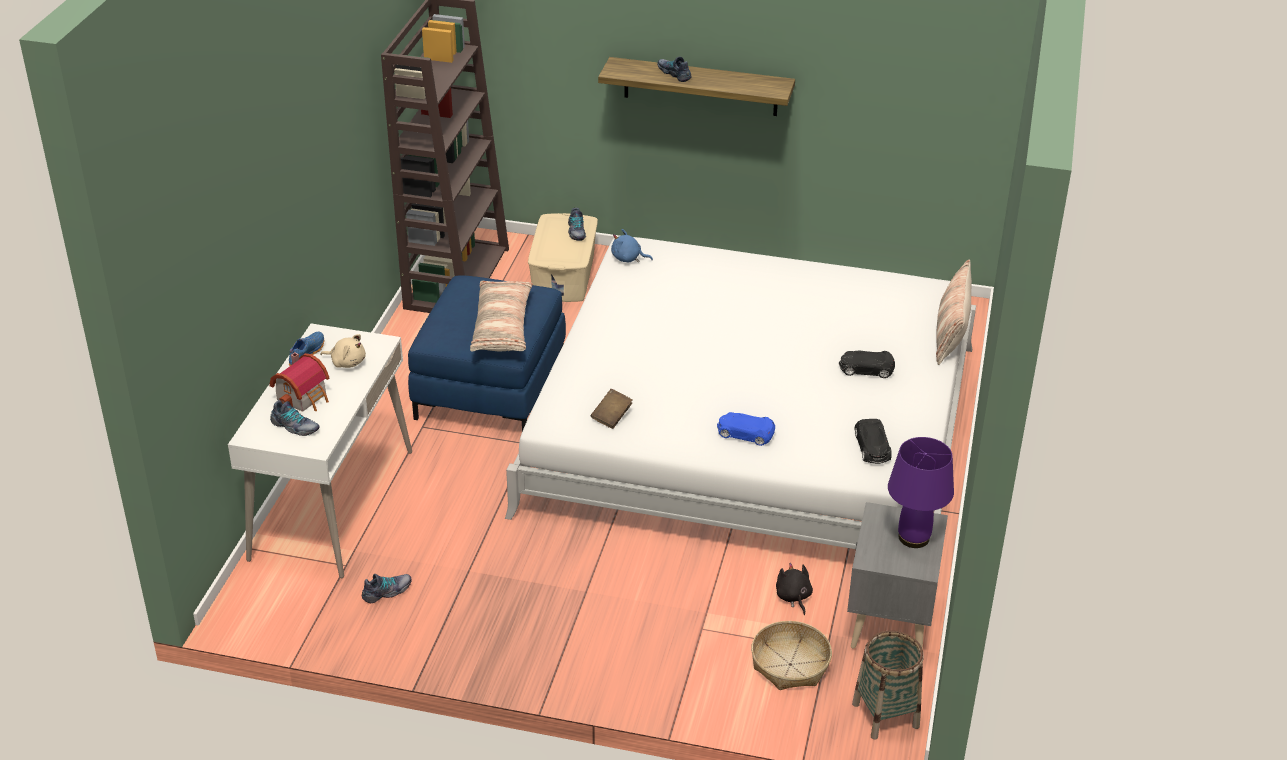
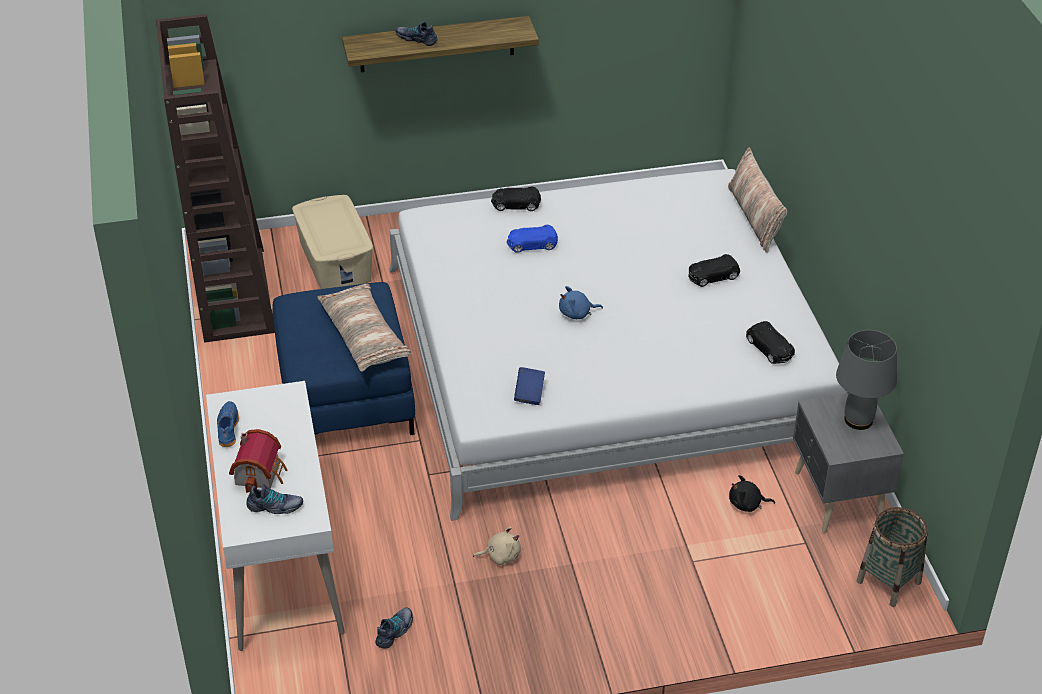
camera: 25 degrees left, 5 degrees up
beige plush toy [320,334,366,368] -> beige plush toy moved to [473,527,521,565]
shoe [568,208,586,241] -> none
brown book [591,389,633,429] -> blue book [514,367,545,405]
blue plush toy [611,229,653,263] -> blue plush toy moved to [559,286,603,319]
blue toy car [717,412,775,446] -> blue toy car moved to [506,225,558,253]
basket [751,621,832,690] -> none
black plush toy [776,563,813,615] -> black plush toy turned 45 degrees counterclockwise [729,475,775,512]
purple table lamp [888,437,954,548] -> grey table lamp [836,330,897,430]
none -> black toy car [491,186,541,211]

